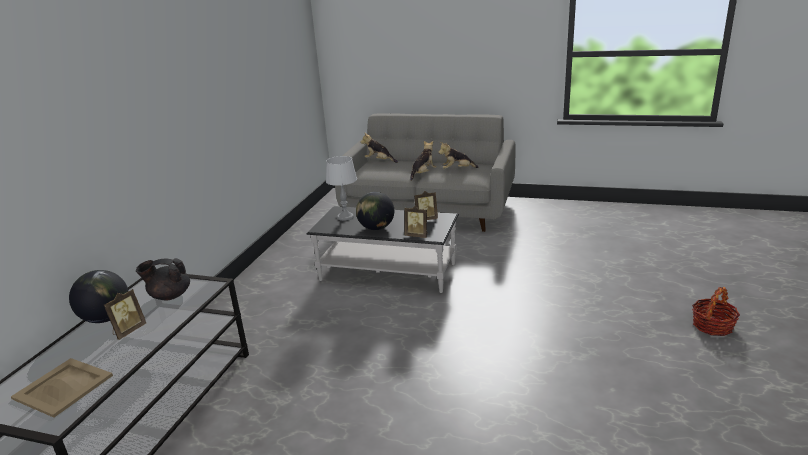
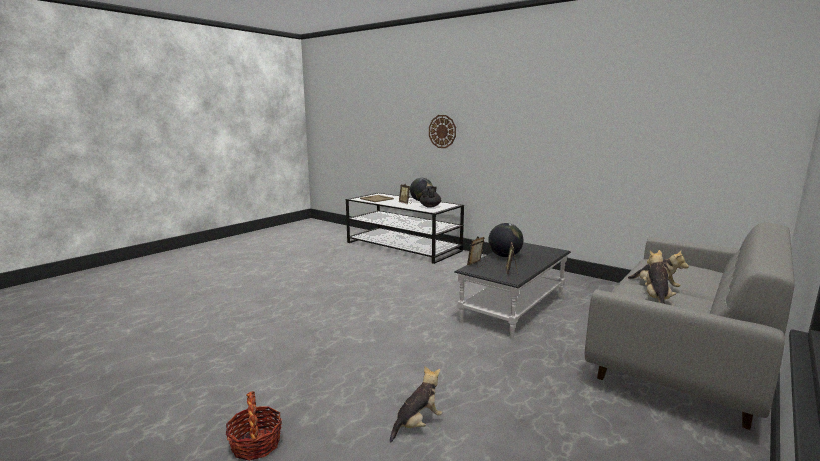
camera: 110 degrees right, 10 degrees down
grey table lamp [326,156,357,221] -> none
plush toy [360,132,398,163] -> plush toy moved to [390,366,442,443]
none -> wall clock [429,115,456,148]

